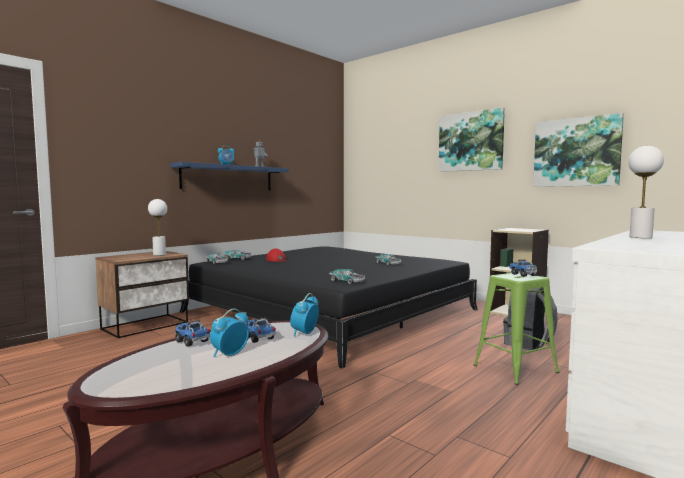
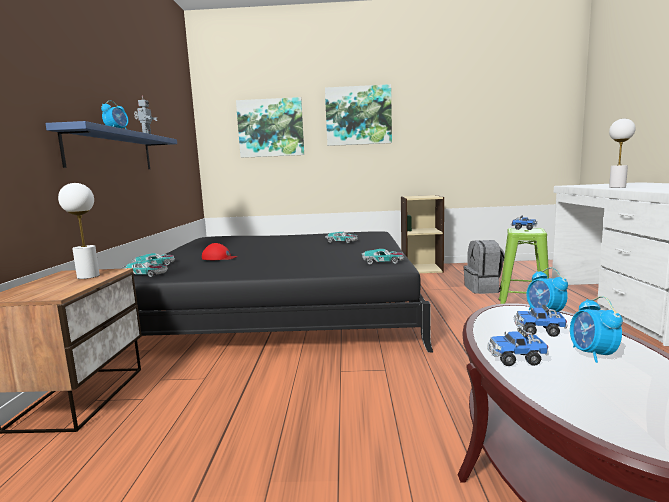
camera: 40 degrees left, 5 degrees up
picture [533,113,624,187] -> picture moved to [236,97,304,158]

